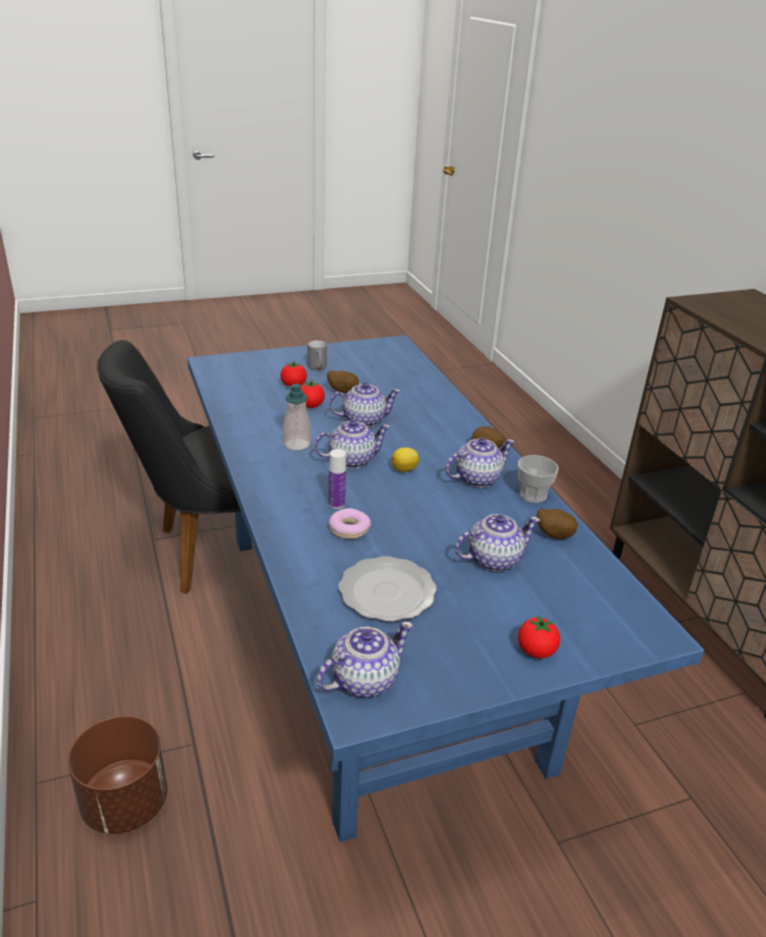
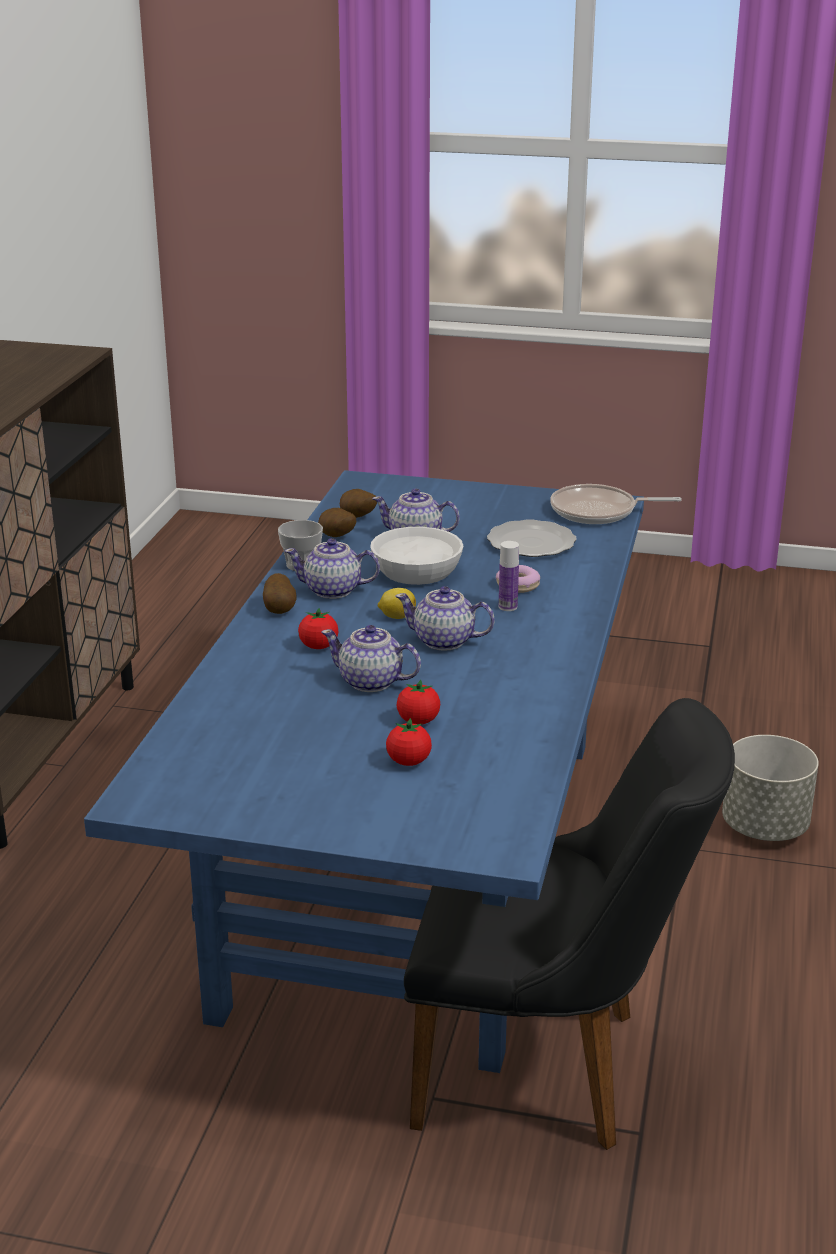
camera: 145 degrees left, 5 degrees down
brown planter [68,716,168,834] -> grey planter [722,735,819,841]
soap dispenser [283,384,311,451] -> none
grey mug [307,340,327,370] -> none
teapot [317,622,413,697] -> frying pan [550,484,682,524]
potato [327,370,359,393] -> potato moved to [340,489,377,518]
tomato [518,614,560,658] -> tomato moved to [298,608,338,649]
none -> white bowl [370,527,463,585]

